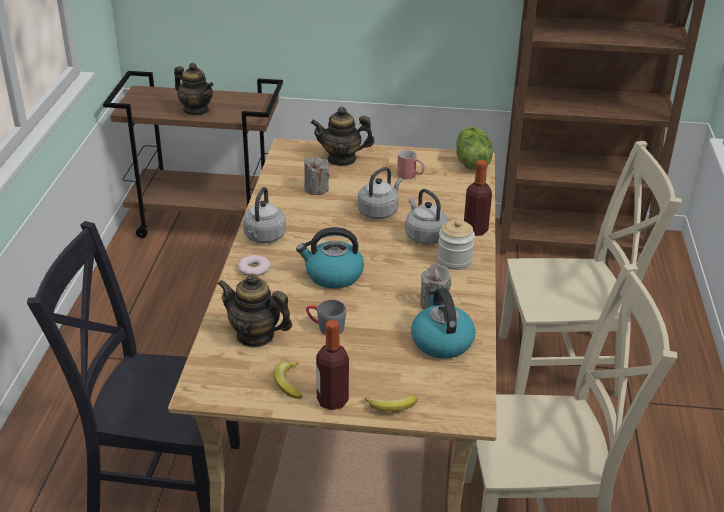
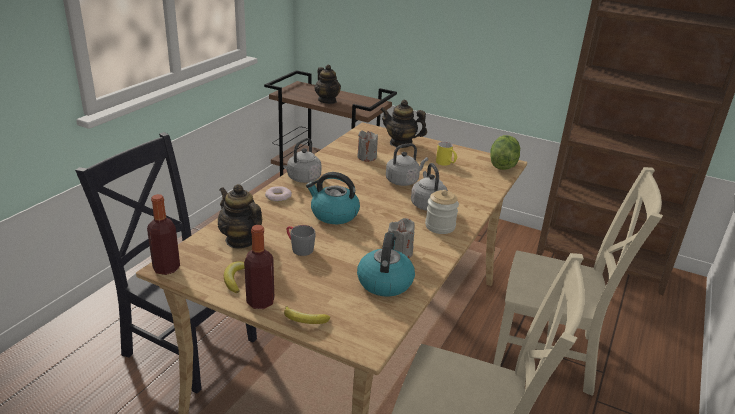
camera: 20 degrees right, 5 degrees down
red mug [397,150,425,179] -> yellow mug [436,142,457,166]
bottle [464,160,492,236] -> bottle moved to [147,194,180,275]

